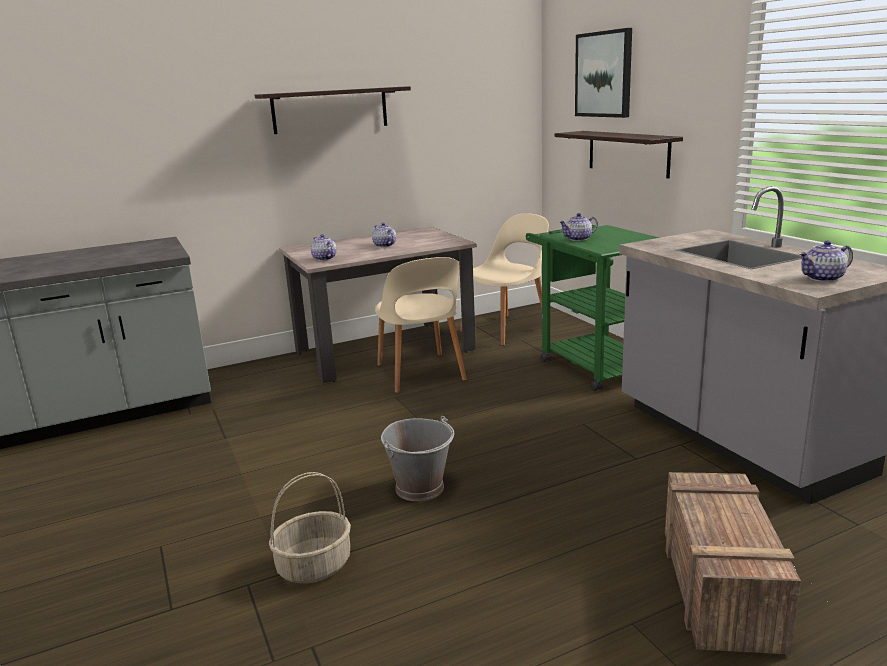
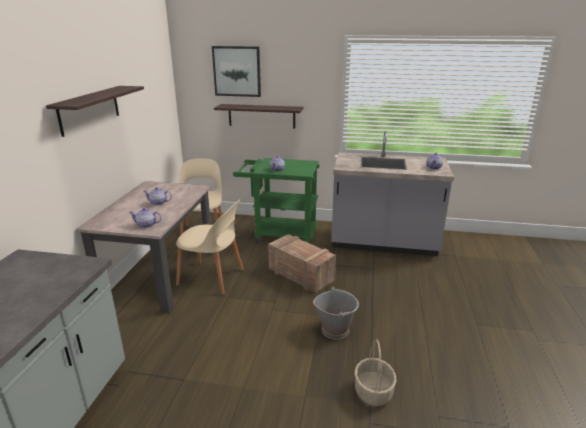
camera: 55 degrees left, 5 degrees up
crate [665,472,801,655] -> crate moved to [268,234,336,293]

